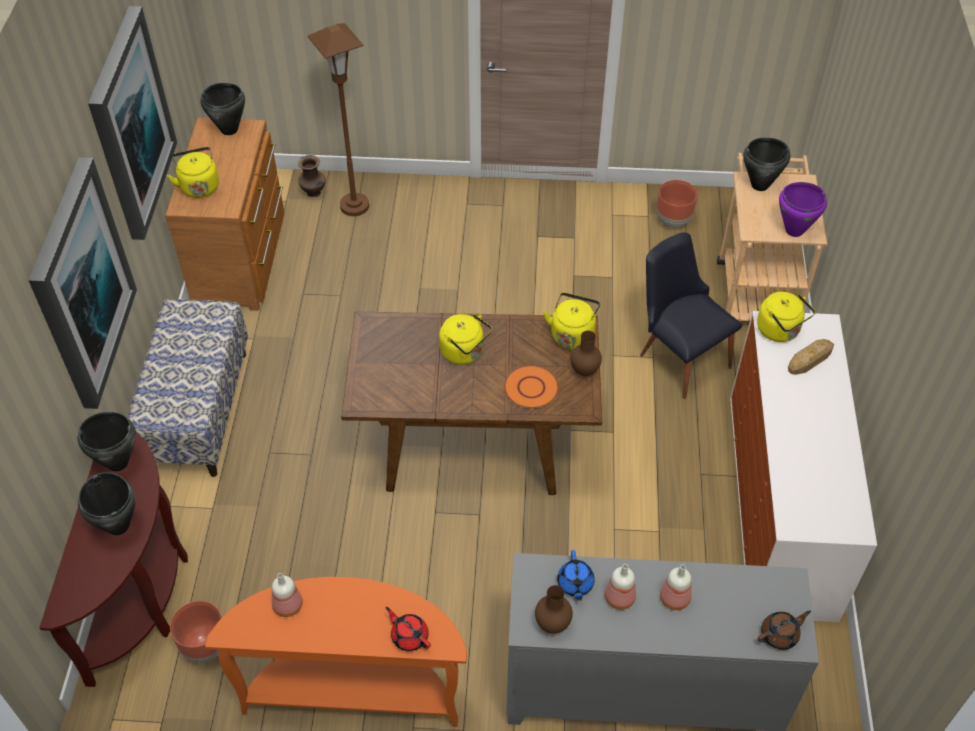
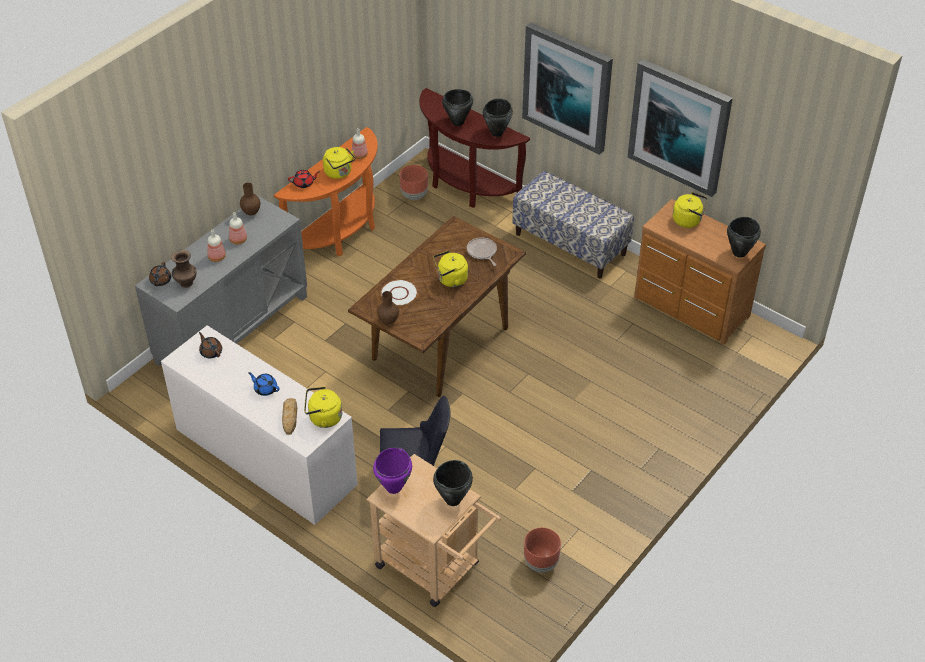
camera: 125 degrees right, 5 degrees down
brown vase [298,155,326,197] -> brown vase moved to [171,250,197,288]
brown floor lamp [307,23,369,216] -> none
orange plate [504,365,559,408] -> white plate [381,280,418,306]
yellow kettle [543,293,600,349] -> yellow kettle moved to [323,147,355,179]
blue teapot [557,550,595,601] -> blue teapot moved to [248,372,280,396]
none -> brown teapot [199,332,222,358]
none -> frying pan [467,237,497,266]

